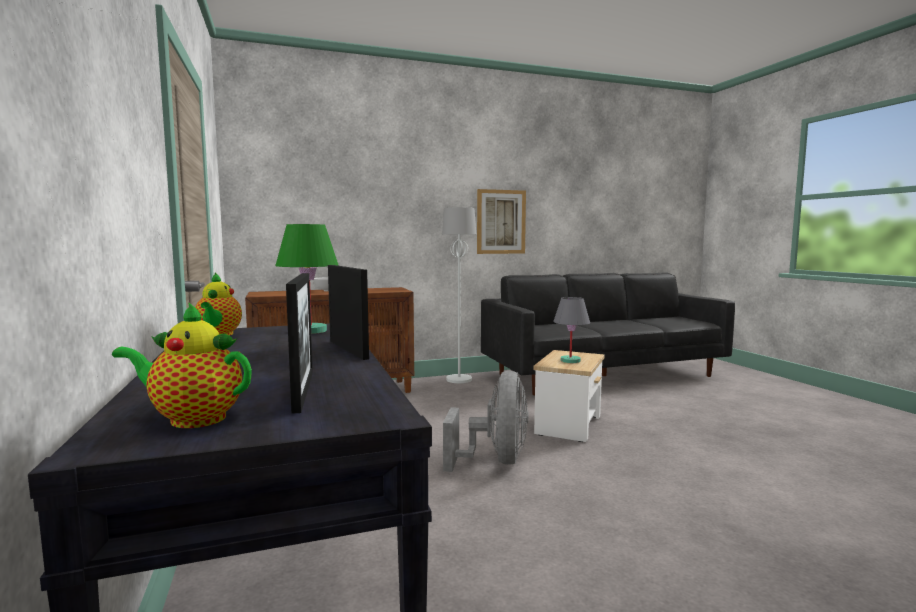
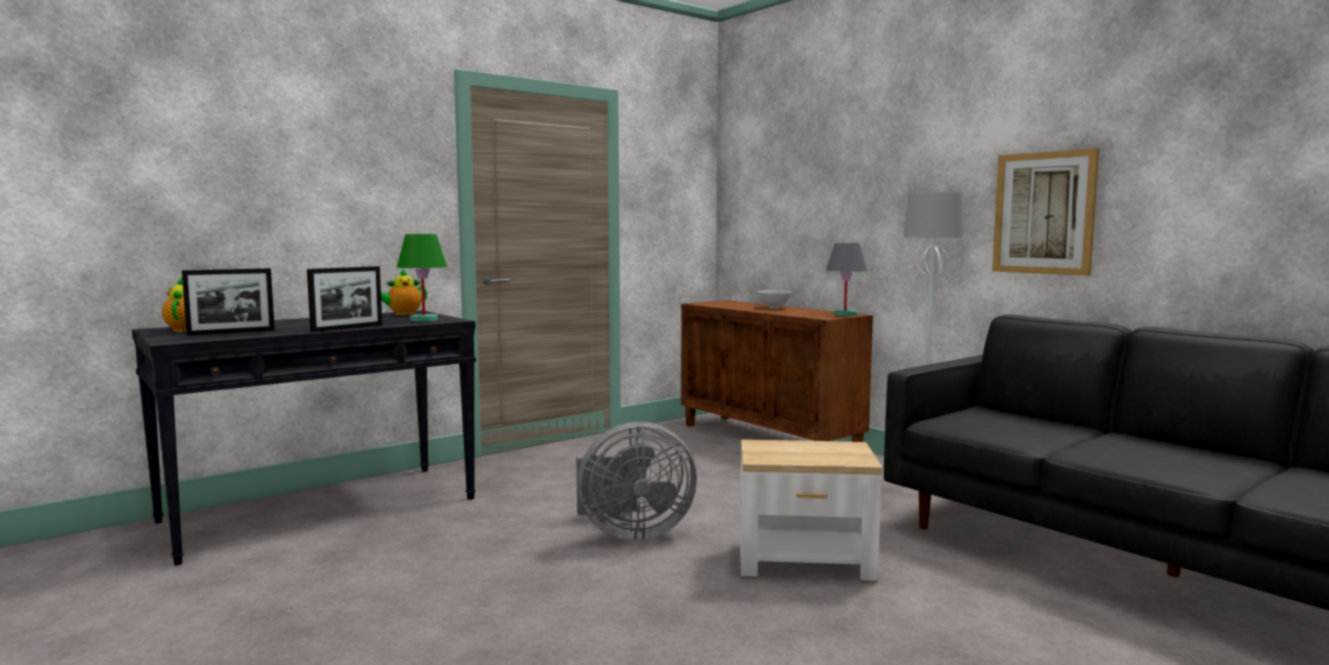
camera: 70 degrees right, 0 degrees up
grey table lamp [553,297,590,363] -> grey table lamp moved to [826,243,867,316]

